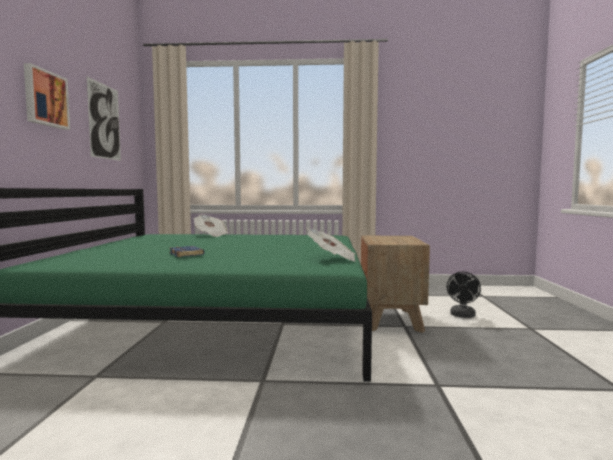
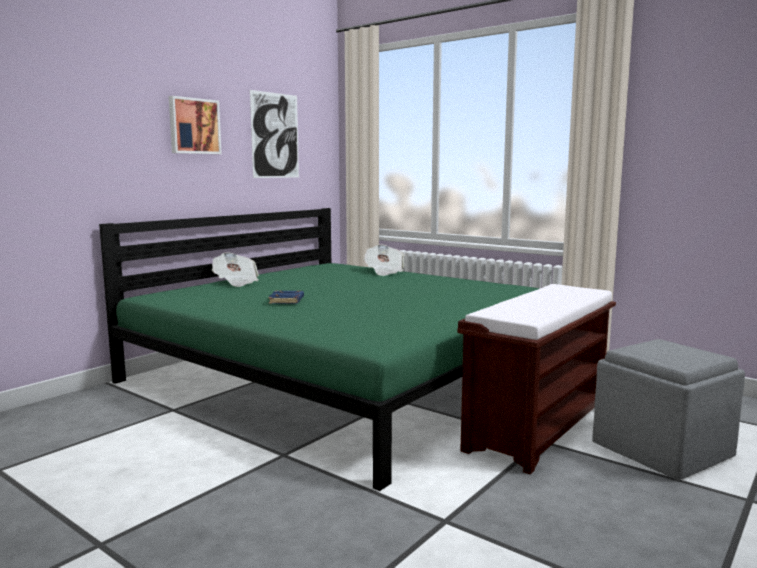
camera: 35 degrees right, 5 degrees up
newspaper [307,228,355,262] -> newspaper moved to [212,253,259,287]
brown nightstand [361,236,430,333] -> brown bench [457,284,616,474]
black fan [447,272,481,318] -> grey ottoman [592,339,745,480]

